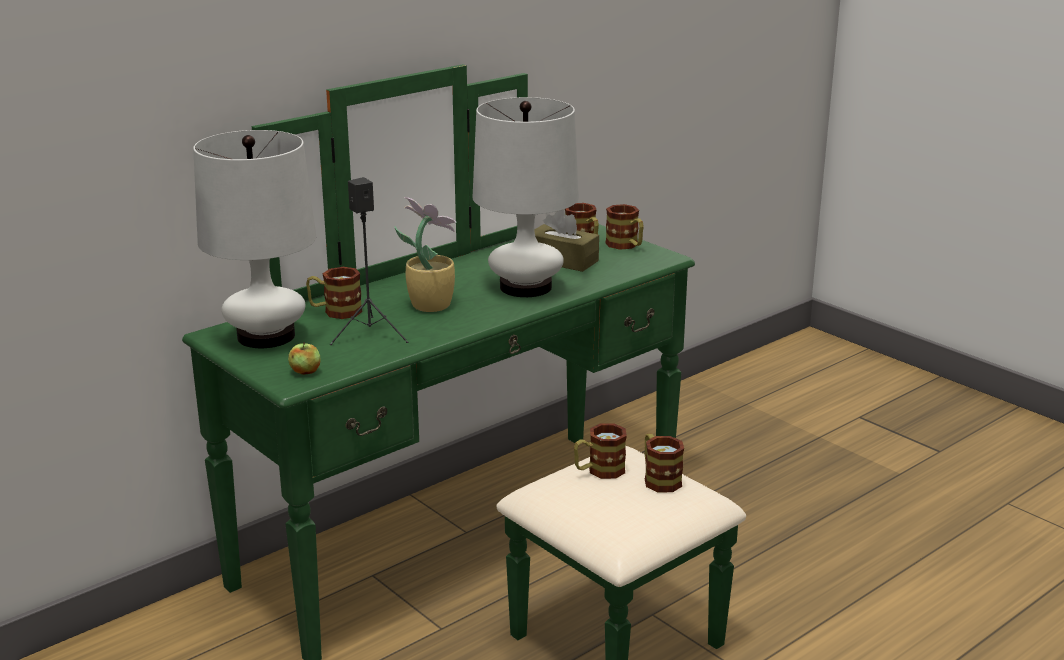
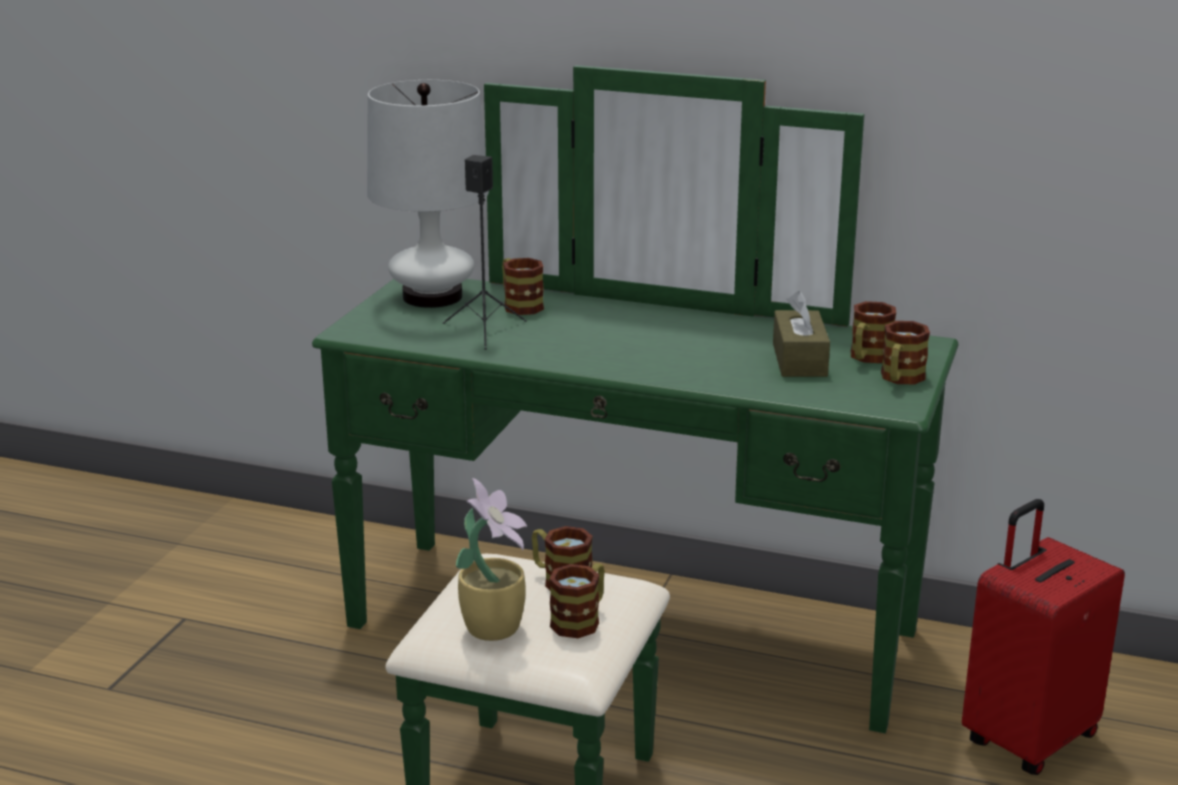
camera: 60 degrees right, 0 degrees up
apple [288,342,321,375] -> none
potted plant [394,197,456,312] -> potted plant moved to [456,478,527,641]
white table lamp [472,97,579,297] -> none
none -> red suitcase [962,499,1125,775]

